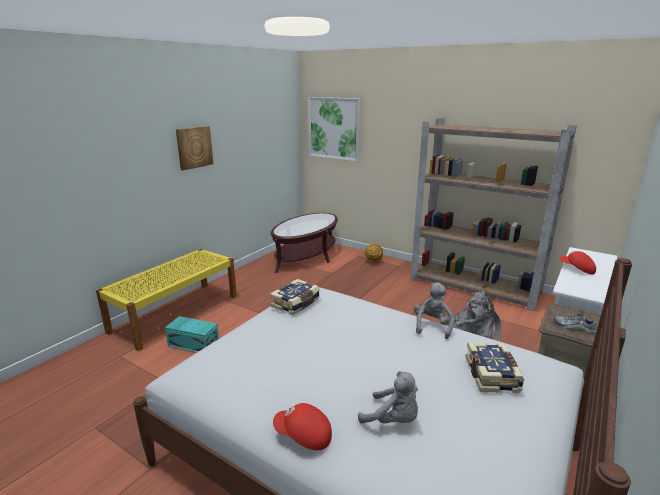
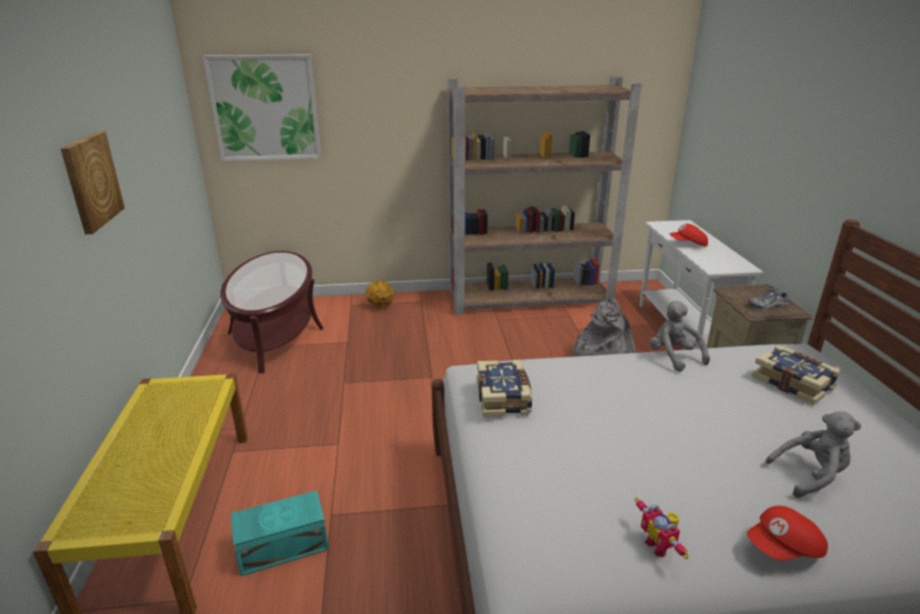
camera: 40 degrees left, 5 degrees up
none -> toy robot [635,498,689,559]

